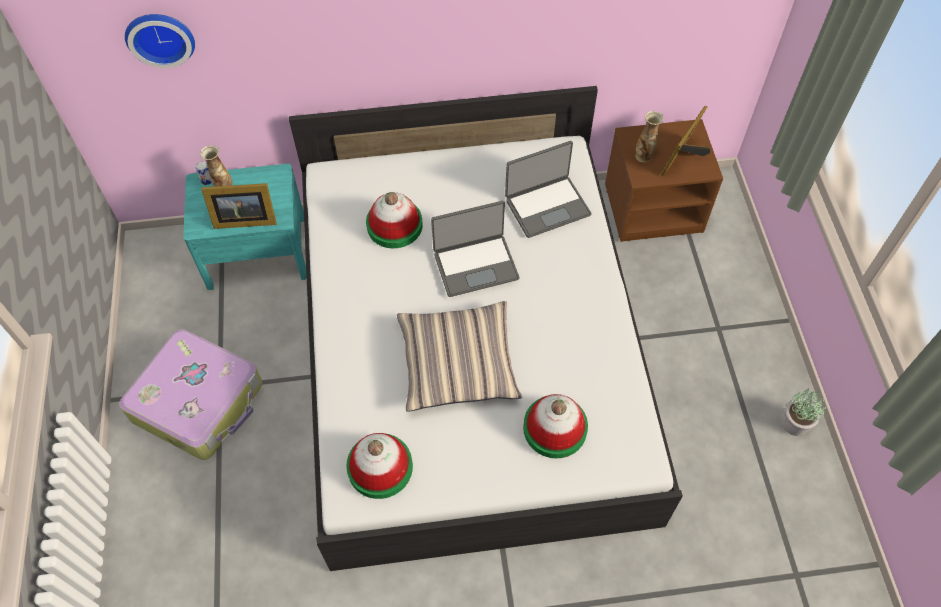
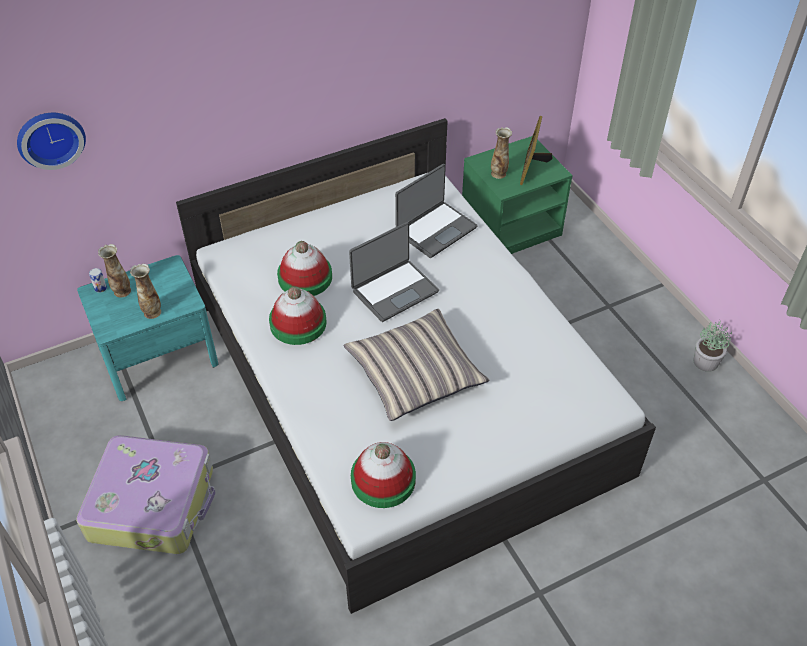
camera: 20 degrees left, 10 degrees down
picture frame [201,183,277,229] -> vase [130,264,161,319]
hat [523,394,588,458] -> hat moved to [269,286,326,345]
brown nightstand [605,119,723,242] -> green nightstand [462,136,573,254]

